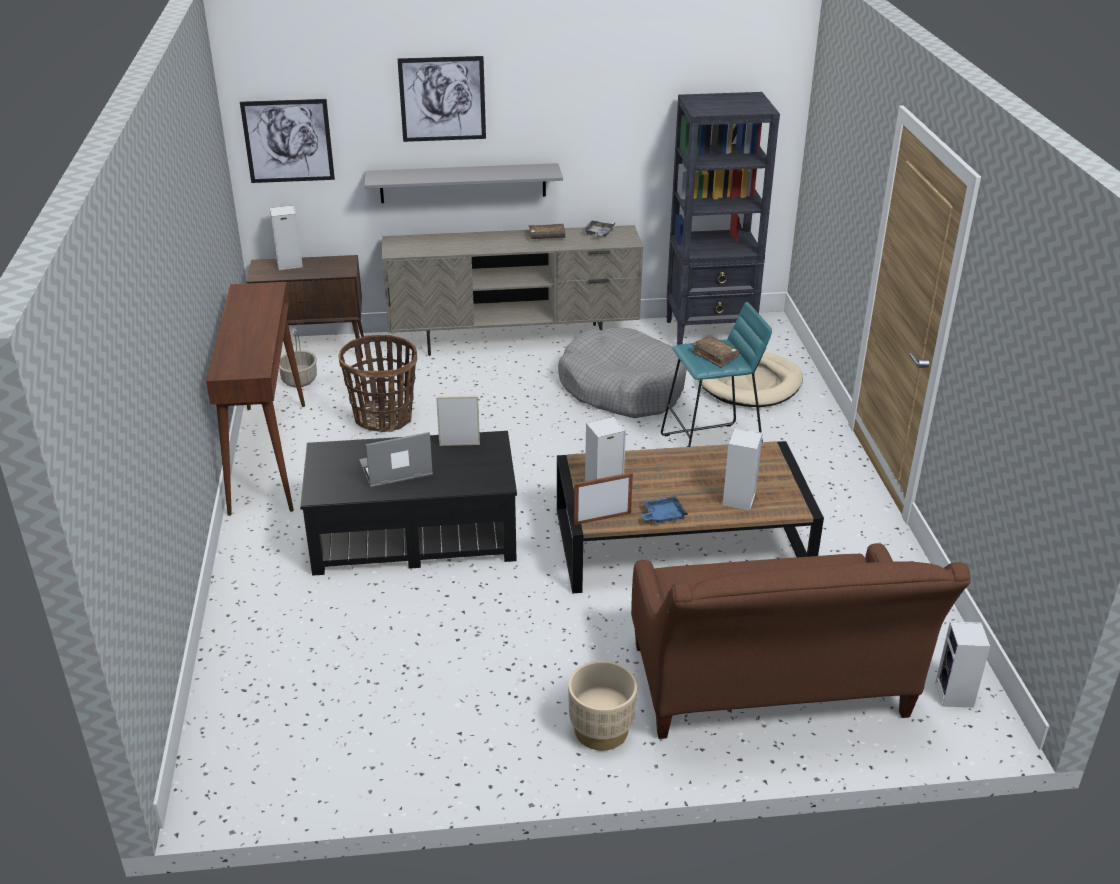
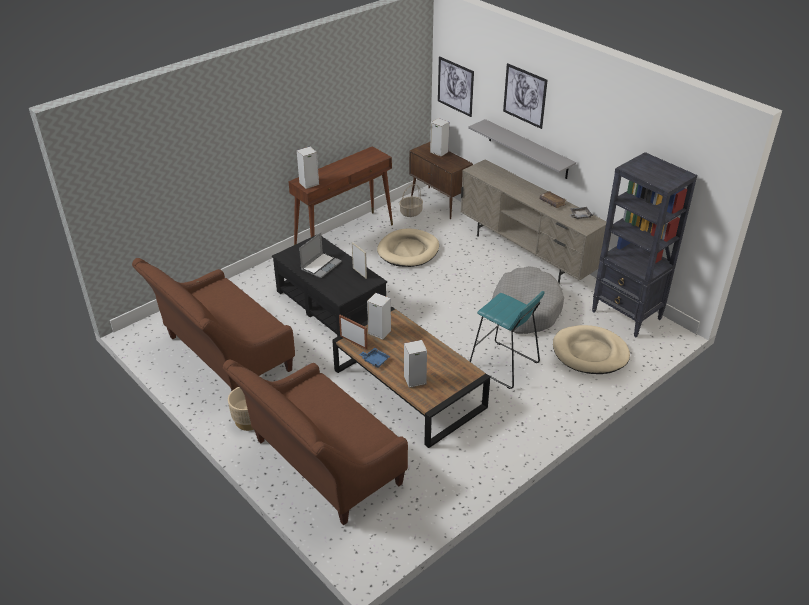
camera: 55 degrees right, 5 degrees up
basket [339,335,417,432] -> beige dog bed [377,228,439,267]
laptop [359,432,433,488] -> laptop turned 90 degrees clockwise [299,232,342,278]
brown book [691,335,740,368] -> none
speaker [935,622,990,707] -> speaker moved to [297,147,319,189]
none -> brown sofa [132,258,295,391]

